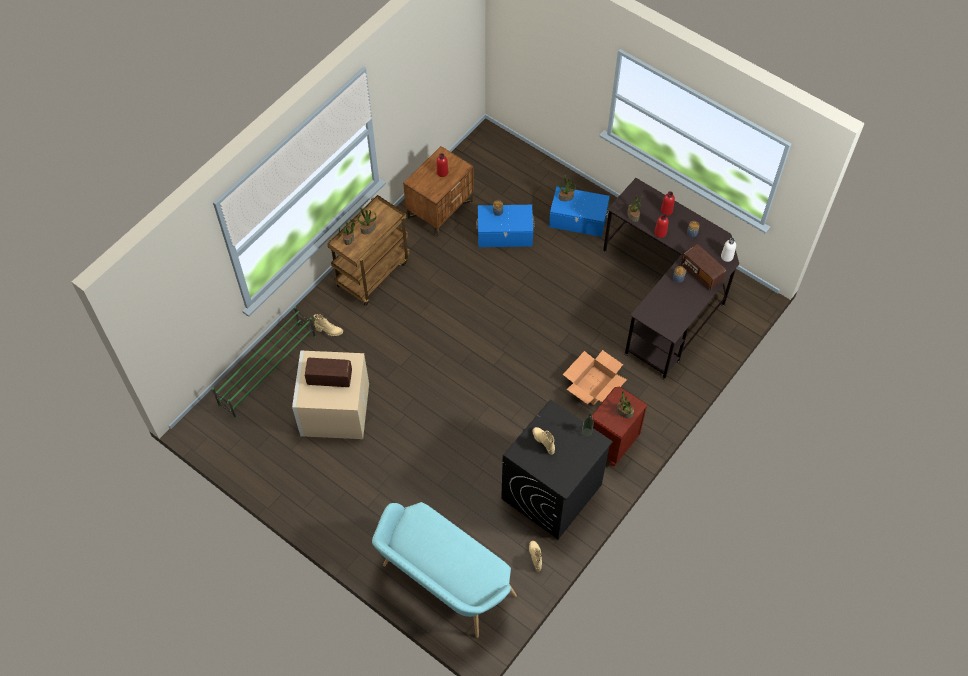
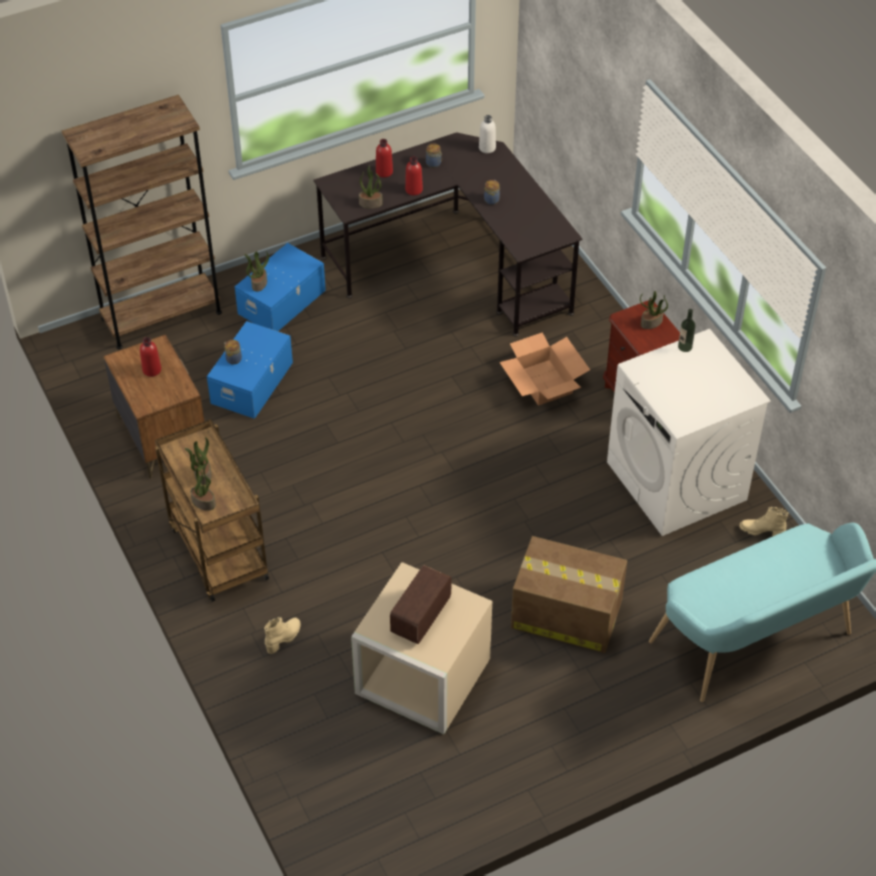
camera: 65 degrees left, 10 degrees down
green shoe rack [212,307,316,418] -> none
black washing machine [501,399,613,539] -> white washing machine [607,329,771,536]
beige boot [533,427,555,455] -> none
radio [681,244,726,290] -> none
none -> brown bookcase [62,95,222,349]
none -> cardboard box [511,536,627,653]

